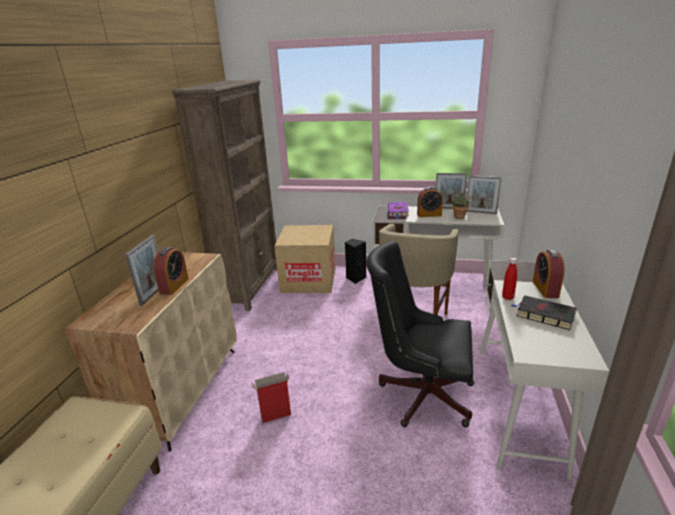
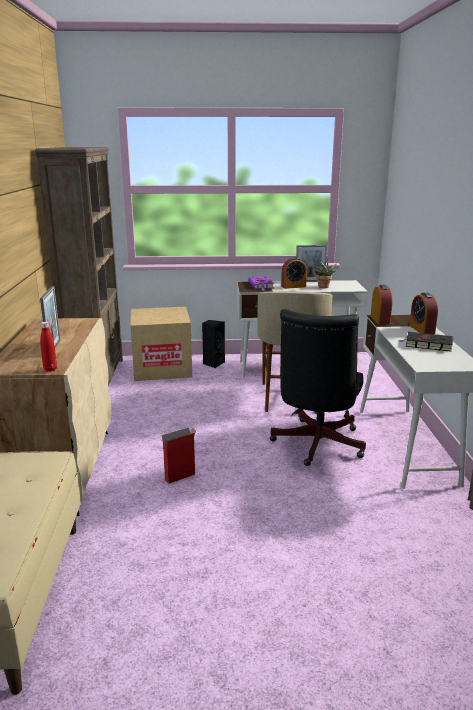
camera: 15 degrees left, 5 degrees down
alarm clock [153,247,189,295] -> alarm clock moved to [371,285,393,325]
black office chair [367,240,474,427] -> black office chair turned 75 degrees counterclockwise [270,309,366,466]
picture frame [467,175,502,214] -> none
red bottle [502,258,517,300] -> red bottle moved to [40,322,57,372]

